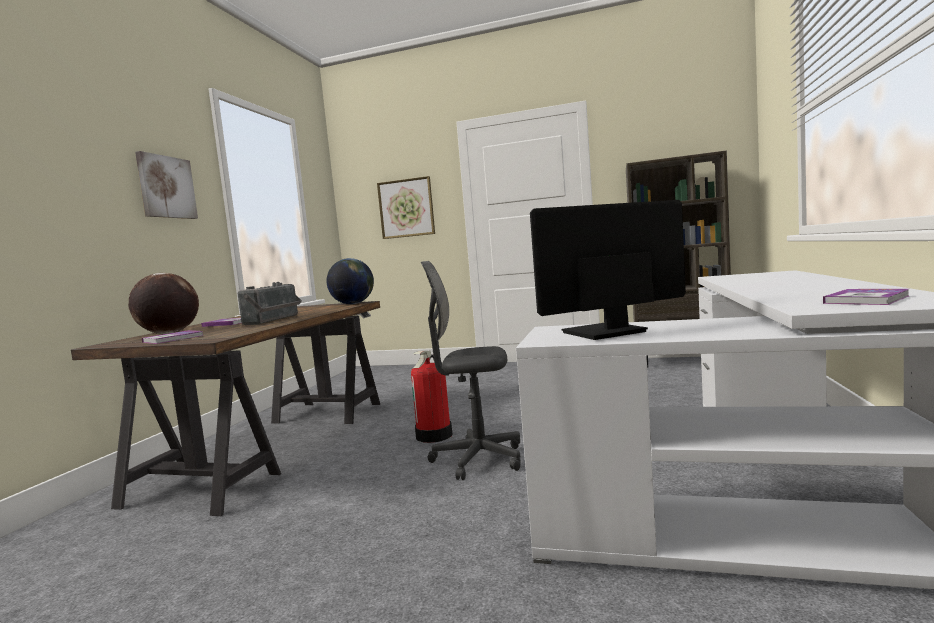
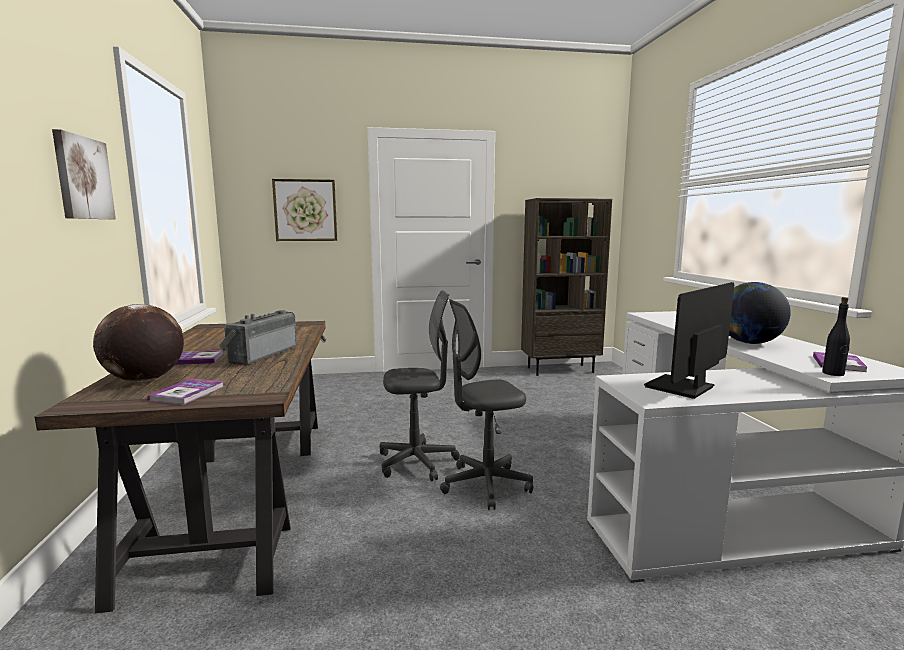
camera: 25 degrees left, 5 degrees up
radio [238,282,302,325] -> radio turned 150 degrees counterclockwise [219,310,297,365]
globe [327,258,374,304] -> globe moved to [729,282,791,344]
fire extinguisher [411,351,453,443] -> grey office chair [379,290,460,481]
none -> black bottle [822,297,850,376]

